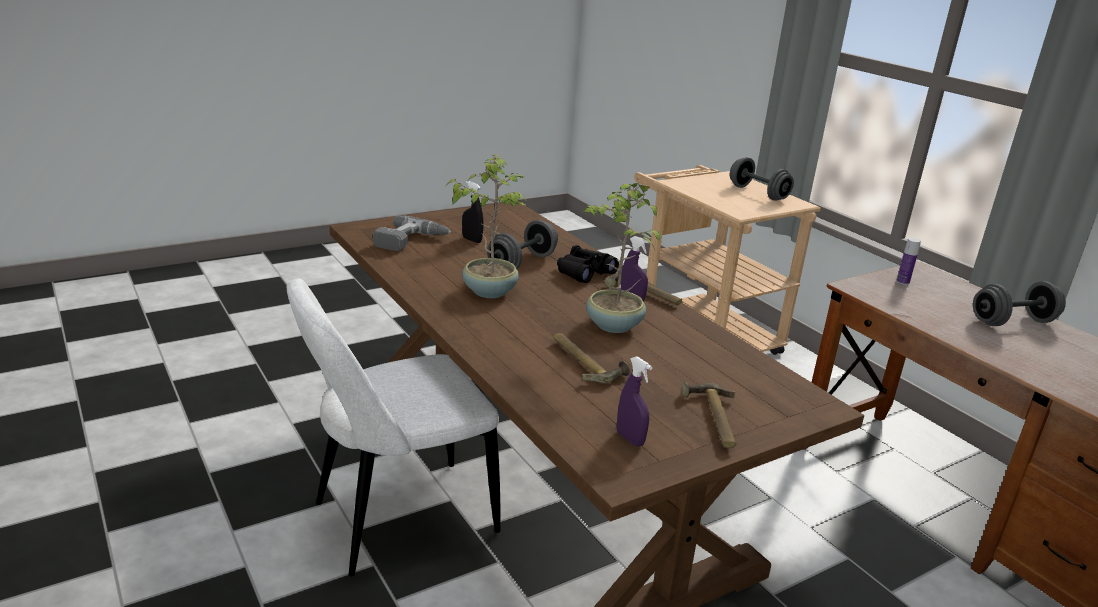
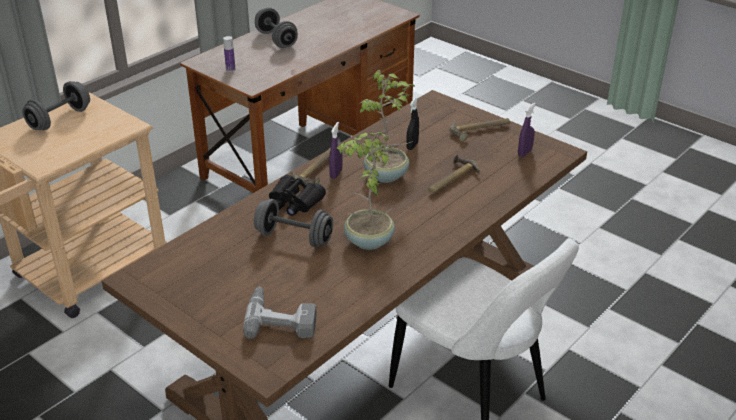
camera: 105 degrees left, 10 degrees up
black spray bottle [462,181,483,243] -> black spray bottle moved to [406,98,419,150]

